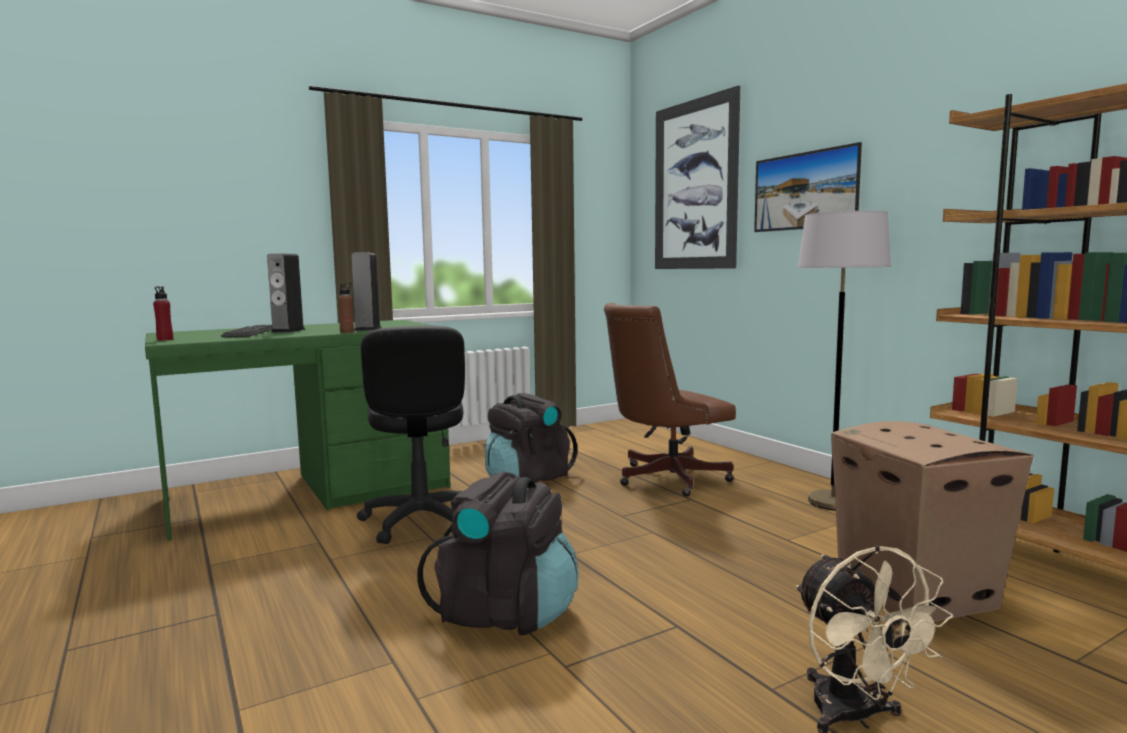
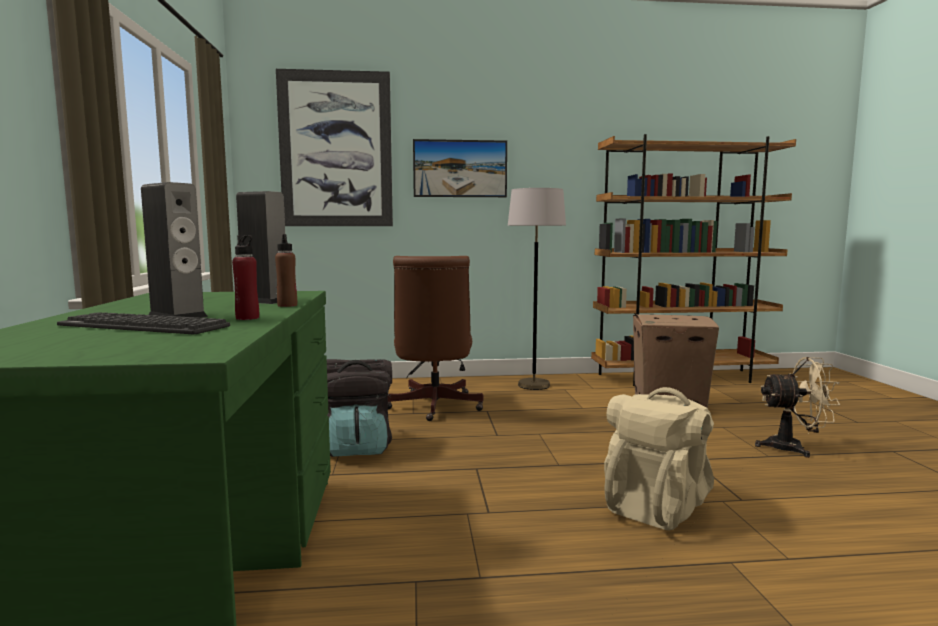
camera: 65 degrees left, 0 degrees up
red bottle [153,286,173,341] -> red bottle moved to [232,235,259,320]
black office chair [357,326,465,544] -> none
black backpack [417,472,579,635] -> beige backpack [604,387,714,530]

